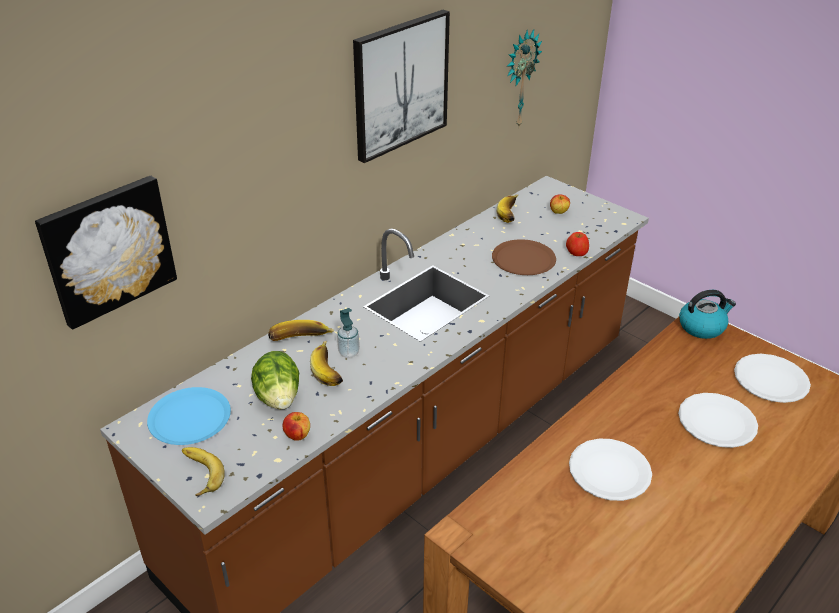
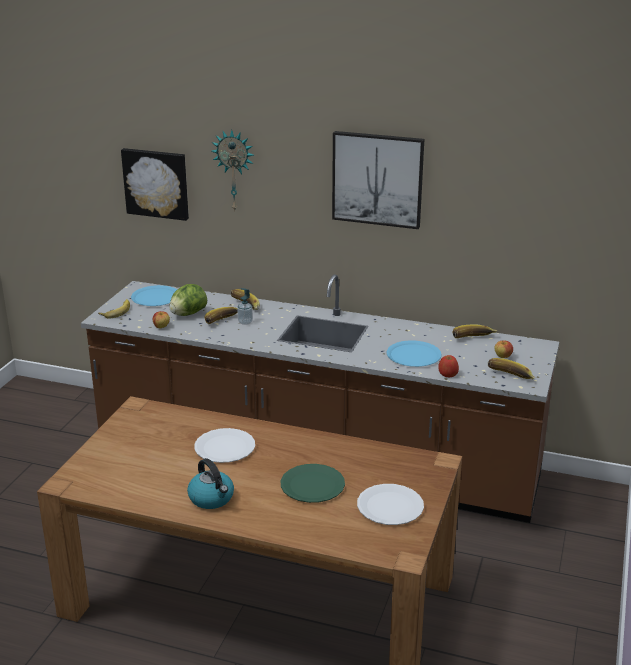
camera: 65 degrees right, 10 degrees down
brown plate [492,239,556,275] -> blue plate [387,340,441,367]
wall clock [507,29,542,126] -> wall clock moved to [212,130,254,211]
white plate [678,393,758,448] -> green plate [281,464,345,503]
kettle [679,290,736,339] -> kettle moved to [187,458,234,509]
none -> banana [488,358,535,379]

